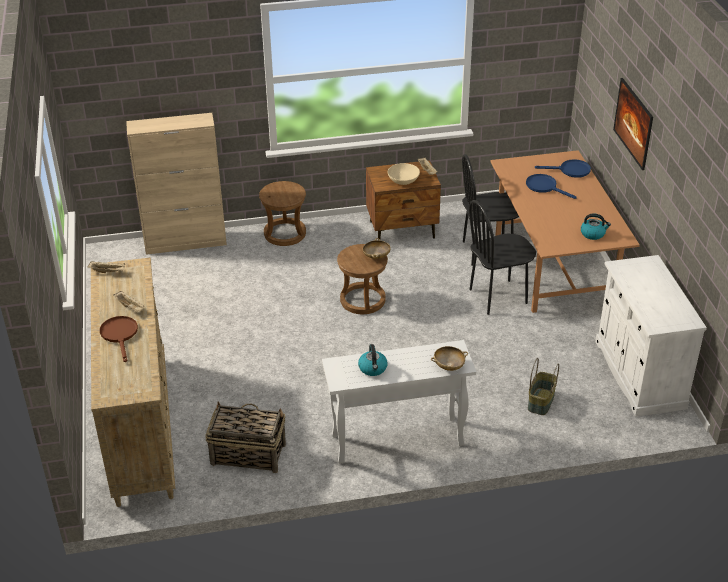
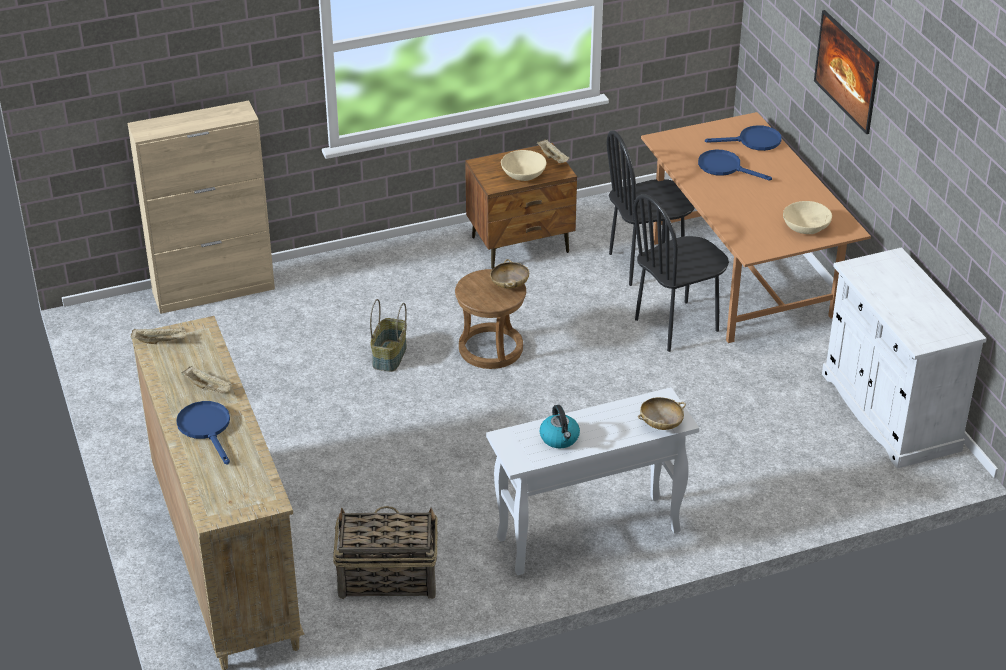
camera: 10 degrees left, 0 degrees up
brown frying pan [100,316,138,362] -> blue frying pan [176,401,230,465]
brown stool [259,181,306,246] -> none
basket [528,358,559,415] -> basket moved to [370,299,407,372]
kettle [581,213,611,240] -> beige bowl [783,201,832,234]

